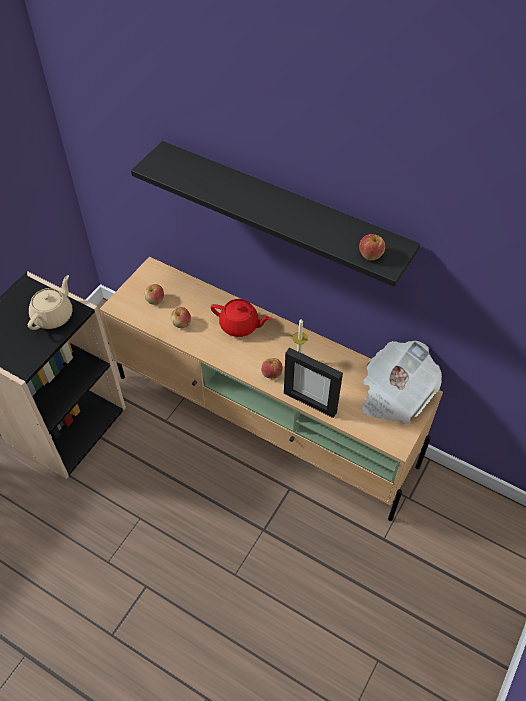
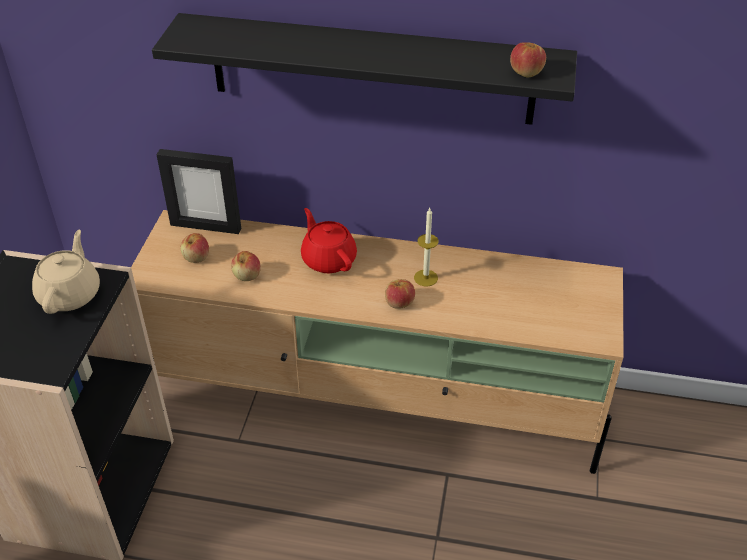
camera: 20 degrees left, 10 degrees down
red teapot [211,299,271,337] -> red teapot turned 120 degrees counterclockwise [301,208,357,273]
picture frame [284,348,343,418] -> picture frame moved to [156,149,241,234]
newspaper [362,341,442,424] -> none

